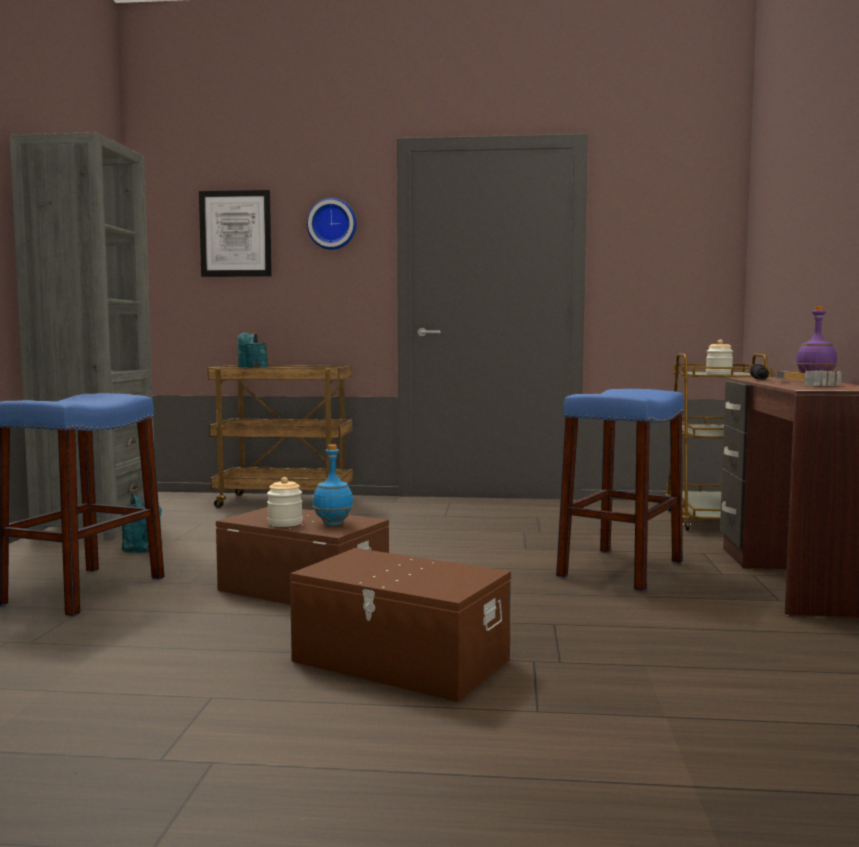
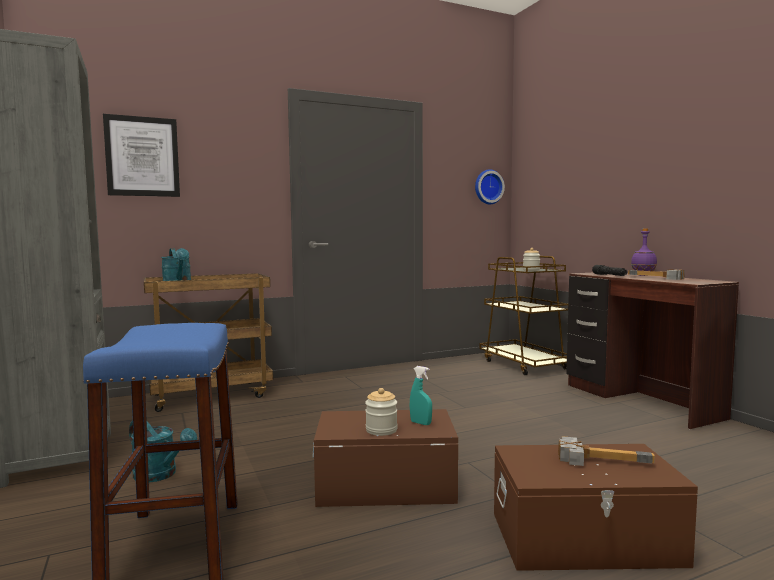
camera: 30 degrees left, 0 degrees up
wall clock [307,198,356,250] -> wall clock moved to [475,169,505,204]
blue bottle [313,444,353,526] -> turquoise spray bottle [410,366,432,425]
blue stool [556,389,684,591] -> none
none -> hammer [558,436,655,466]

